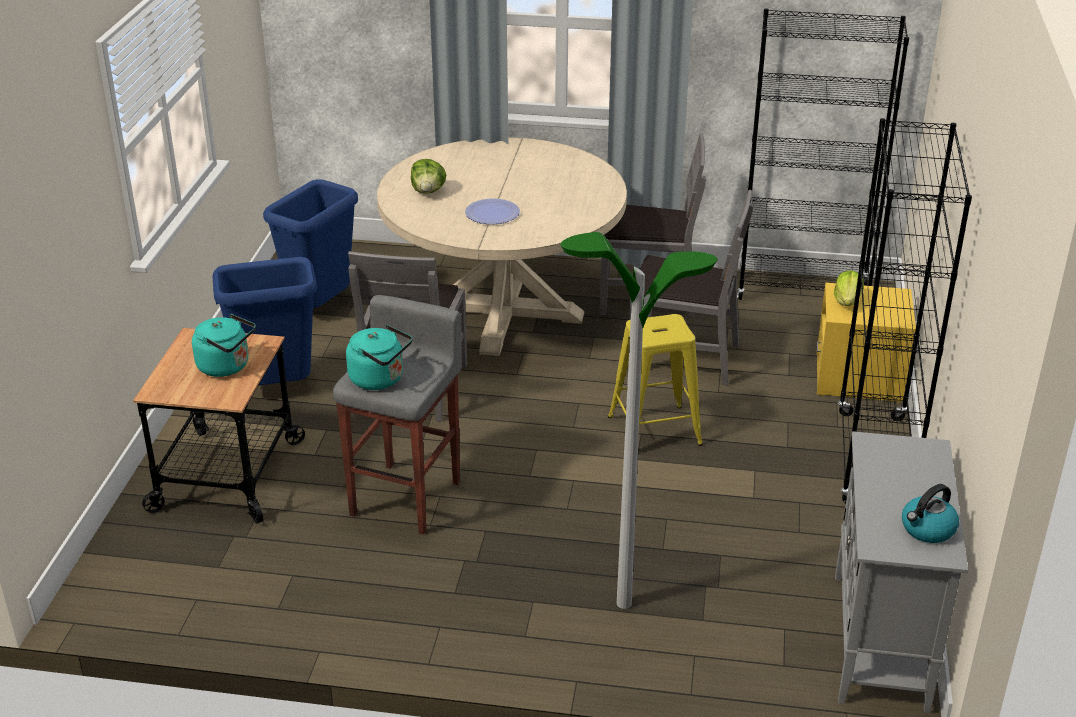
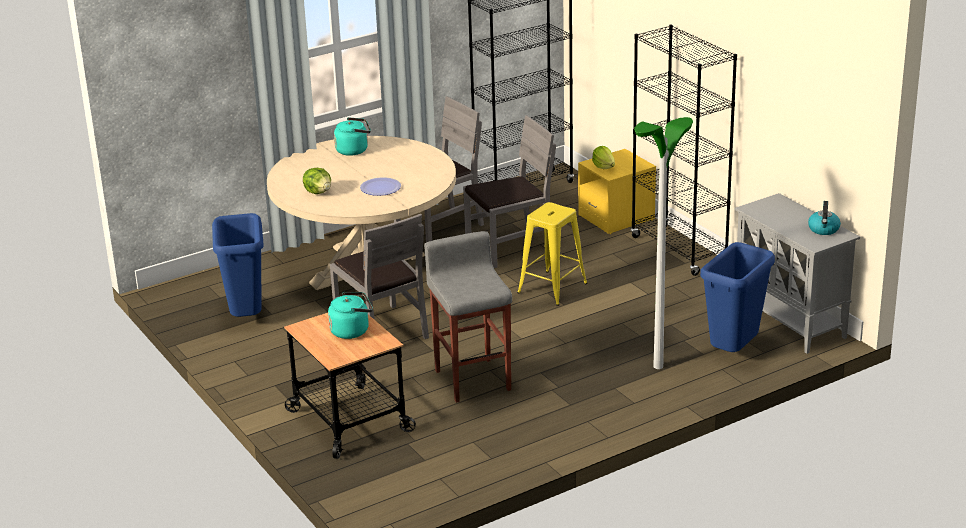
camera: 40 degrees left, 5 degrees down
blue trash can [213,257,317,385] -> blue trash can moved to [700,242,775,352]
turquoise kettle [346,325,412,390] -> turquoise kettle moved to [334,117,371,156]

